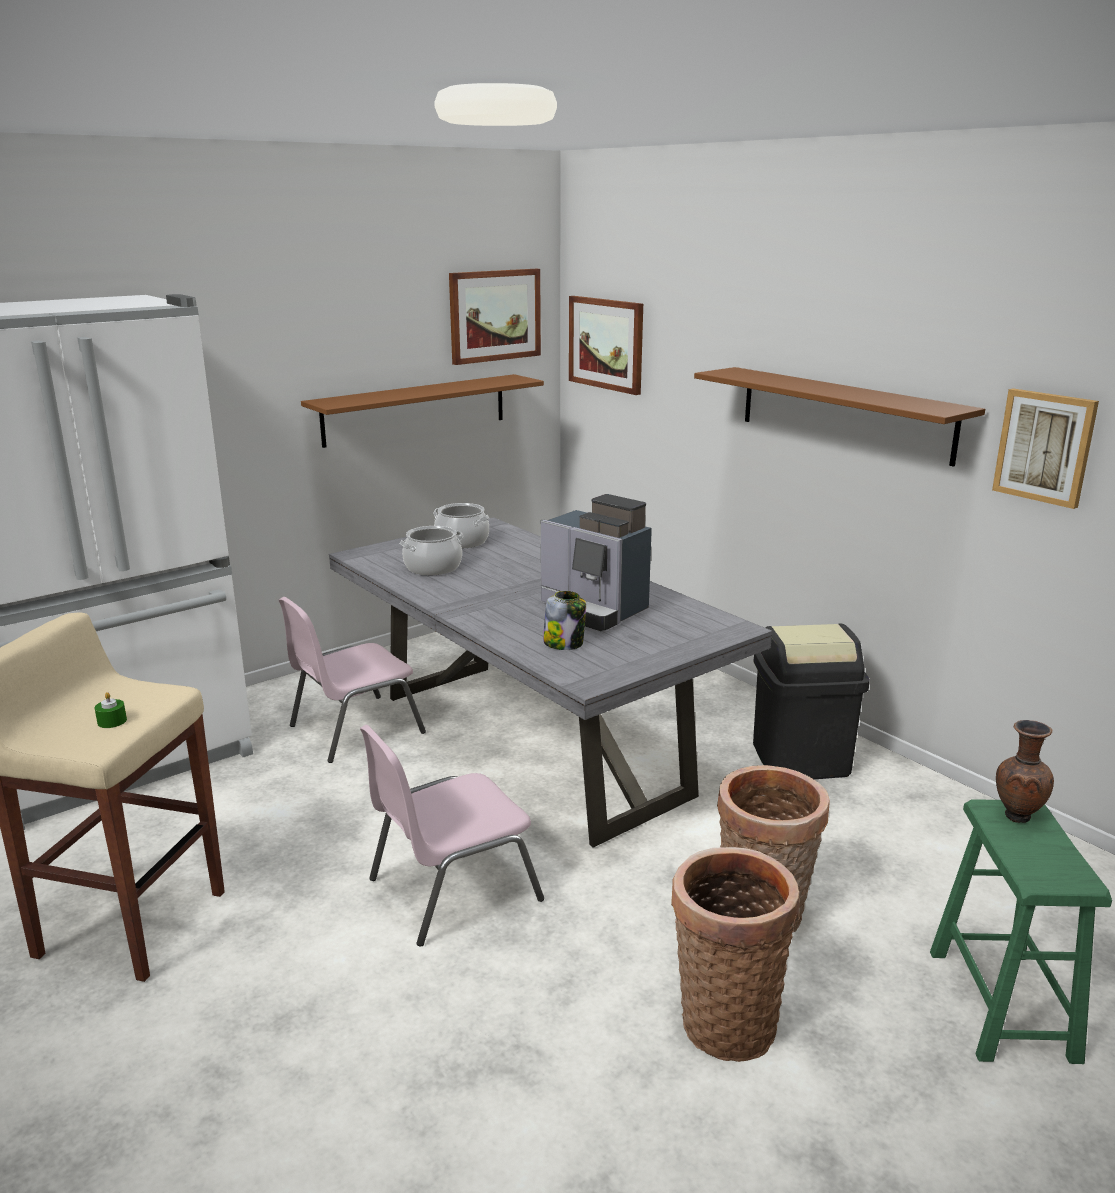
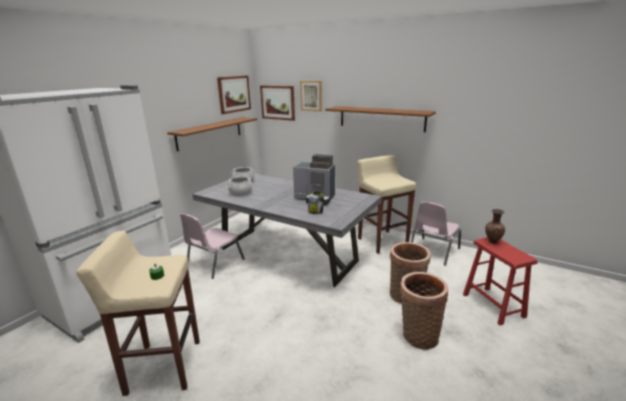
camera: 20 degrees left, 0 degrees up
pink chair [360,725,544,946] -> pink chair moved to [411,202,461,266]
black trash can [753,624,870,779] -> beige stool [357,155,416,254]
green stool [930,799,1112,1064] -> red stool [463,237,538,325]
picture [992,388,1099,509] -> picture moved to [300,81,322,112]

